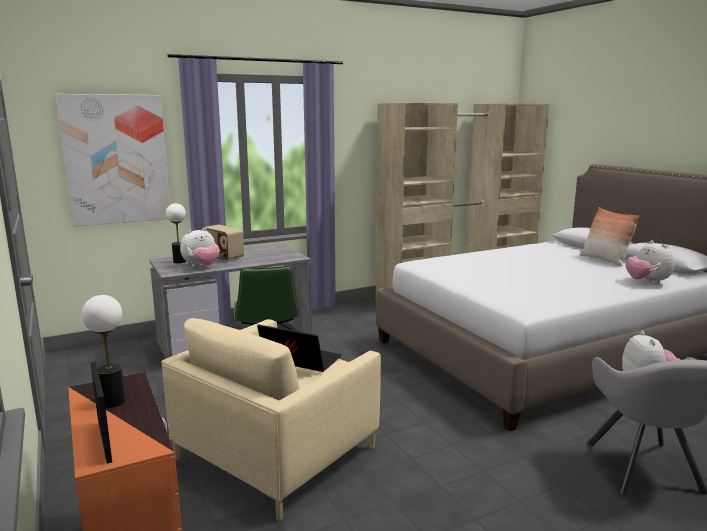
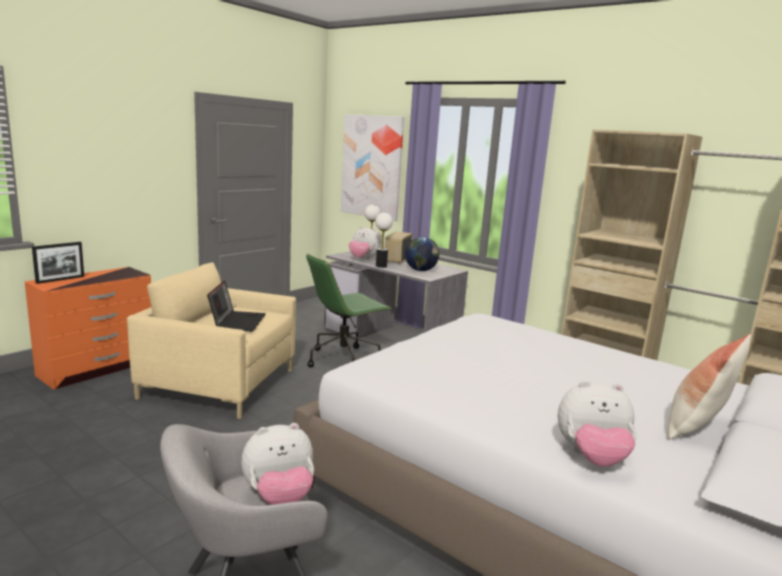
camera: 65 degrees right, 0 degrees up
table lamp [82,295,126,408] -> table lamp moved to [375,213,393,268]
plush toy [626,240,675,284] -> plush toy turned 135 degrees counterclockwise [558,380,636,467]
none -> globe [405,237,439,271]

